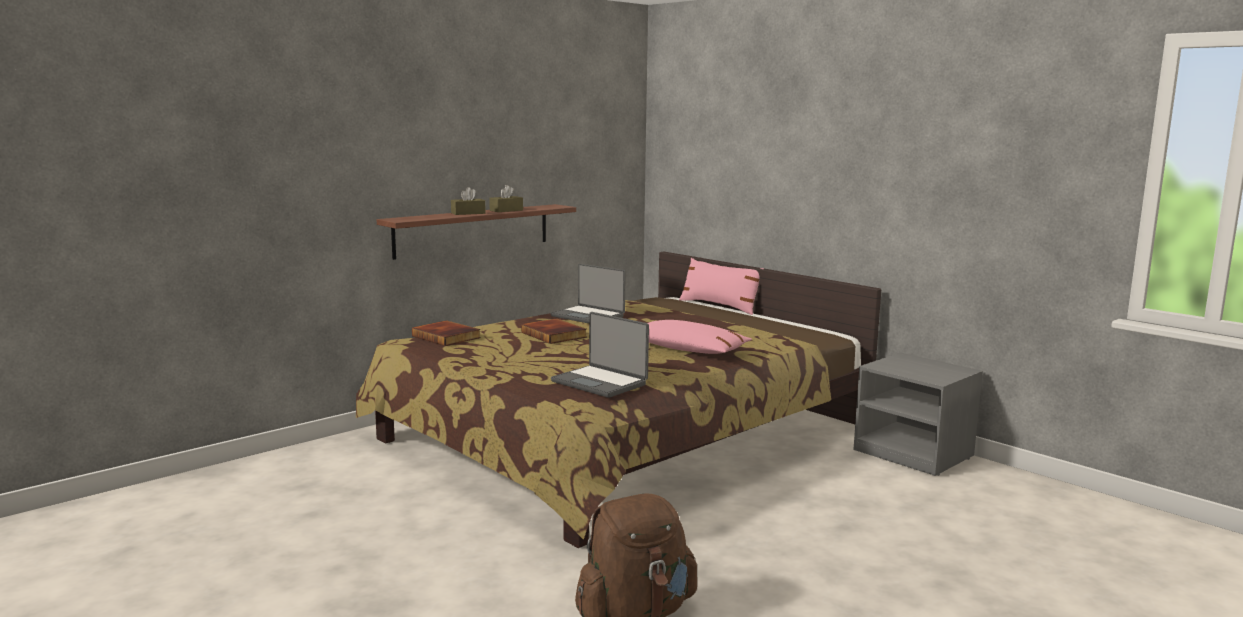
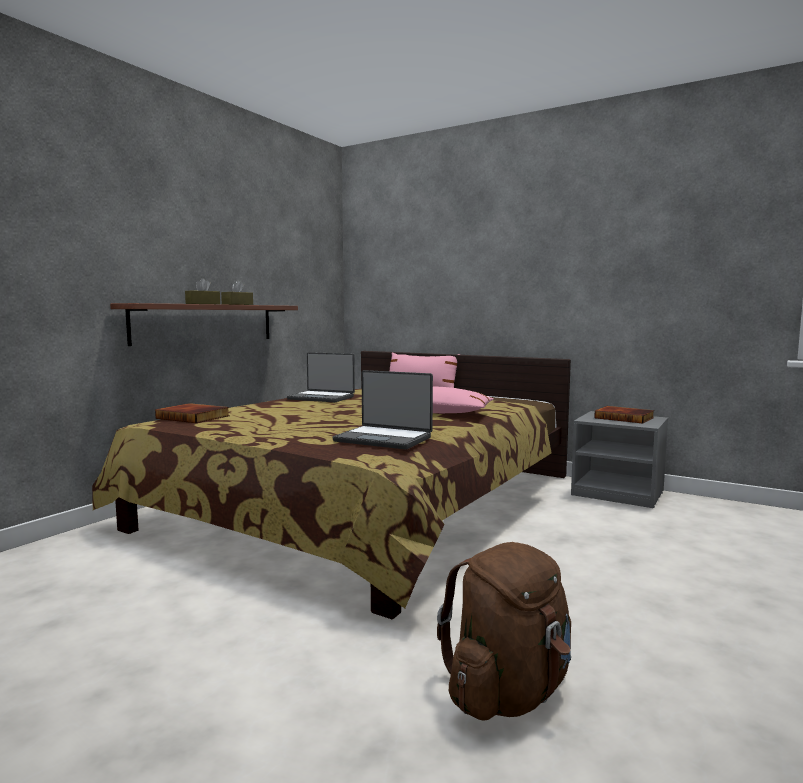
camera: 15 degrees left, 5 degrees down
book [521,319,587,344] -> book moved to [594,406,654,424]

